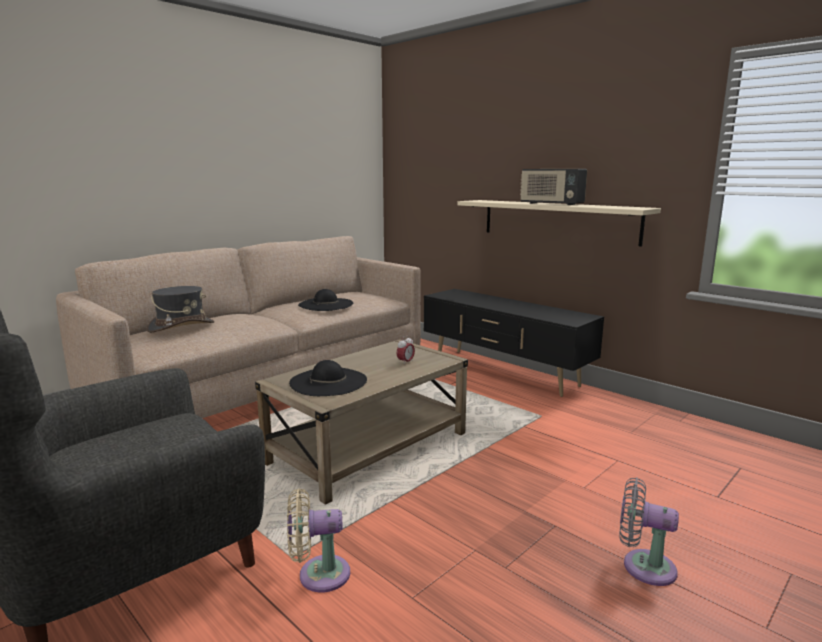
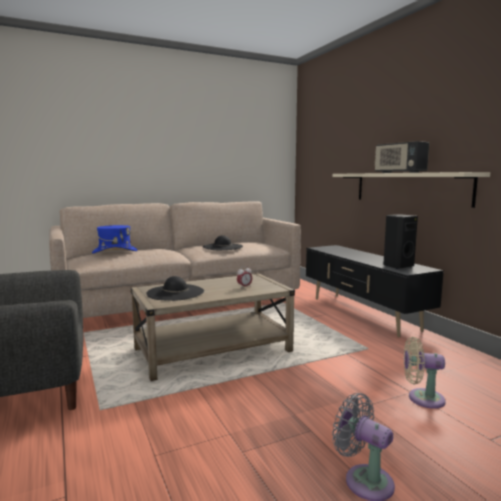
camera: 20 degrees right, 5 degrees down
grey hat [146,286,215,333] -> blue hat [92,225,138,253]
beige fan [287,488,350,593] -> beige fan moved to [404,337,446,409]
none -> black speaker [383,215,418,269]

